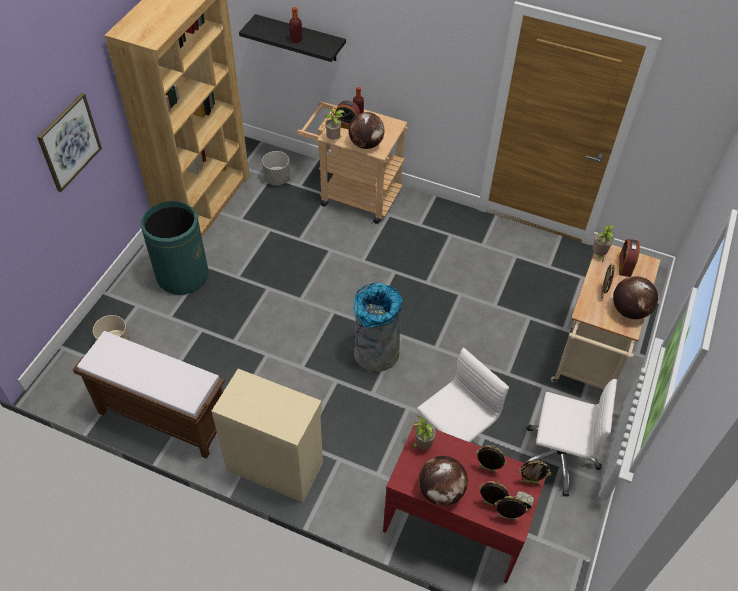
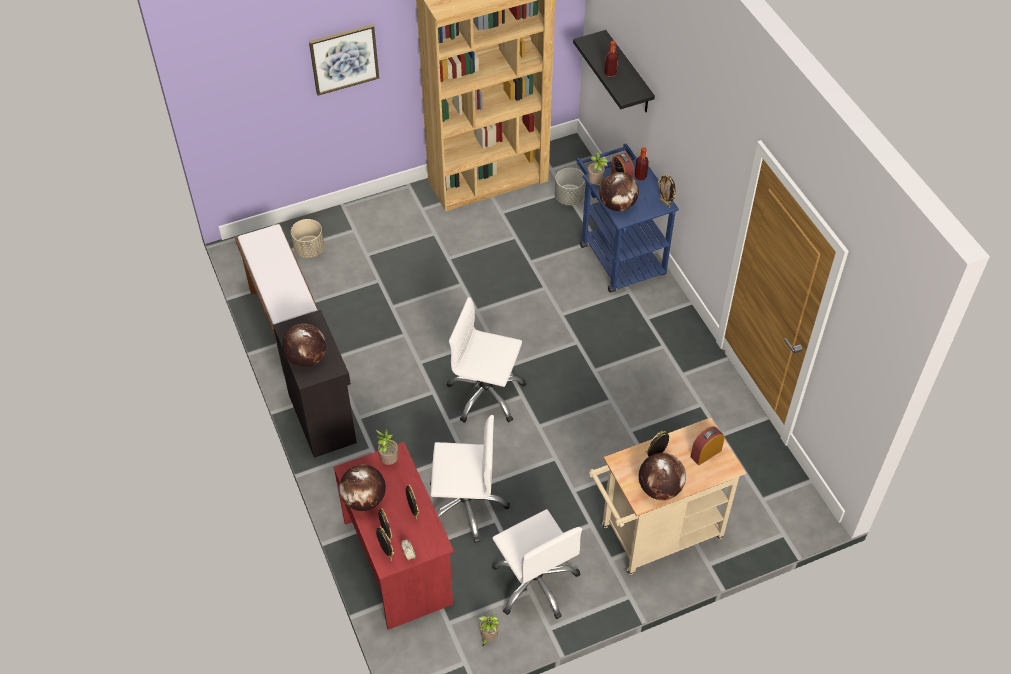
camera: 45 degrees right, 0 degrees up
green trash can [141,201,208,295] -> none
beige cabinet [211,369,323,503] -> black cabinet [273,310,357,458]
beige cart [297,101,408,224] -> blue cart [576,144,679,293]
grey trash can [353,283,403,372] -> white office chair [446,297,526,423]
picture frame [519,460,551,485] -> picture frame moved to [658,175,676,208]
potted plant [592,225,615,263] -> potted plant moved to [477,614,499,646]
none -> globe [282,324,326,367]

